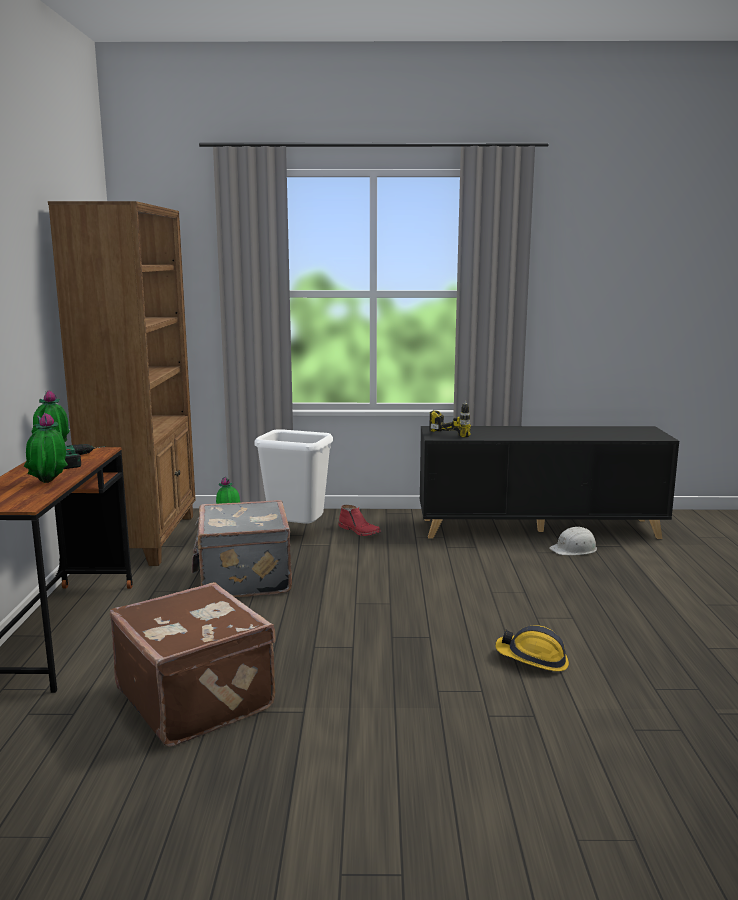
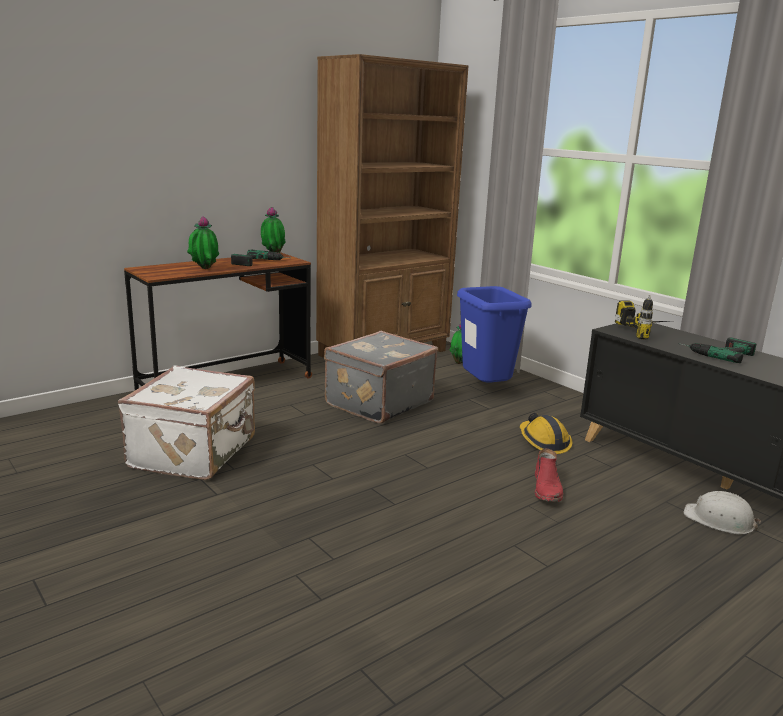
camera: 50 degrees right, 5 degrees up
brown suitcase [110,582,276,747] -> white suitcase [118,365,255,480]
white trash can [254,429,333,524] -> blue trash can [457,286,532,383]
red boot [338,505,381,536] -> red boot moved to [535,448,563,502]
hard hat [495,625,569,672] -> hard hat moved to [520,413,572,454]
none -> power drill [678,338,757,363]

